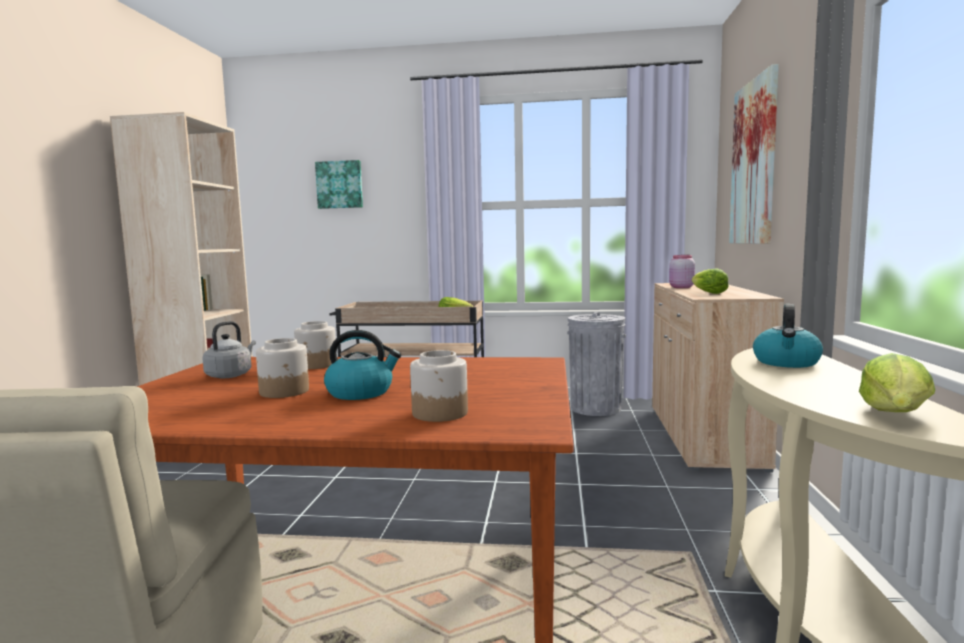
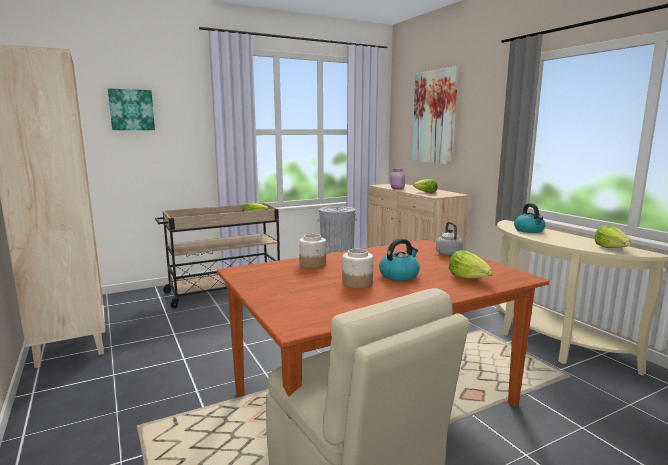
camera: 35 degrees left, 5 degrees up
grey kettle [202,321,256,378] -> grey kettle moved to [436,222,463,256]
jar [410,350,468,422] -> lettuce [449,250,493,279]

